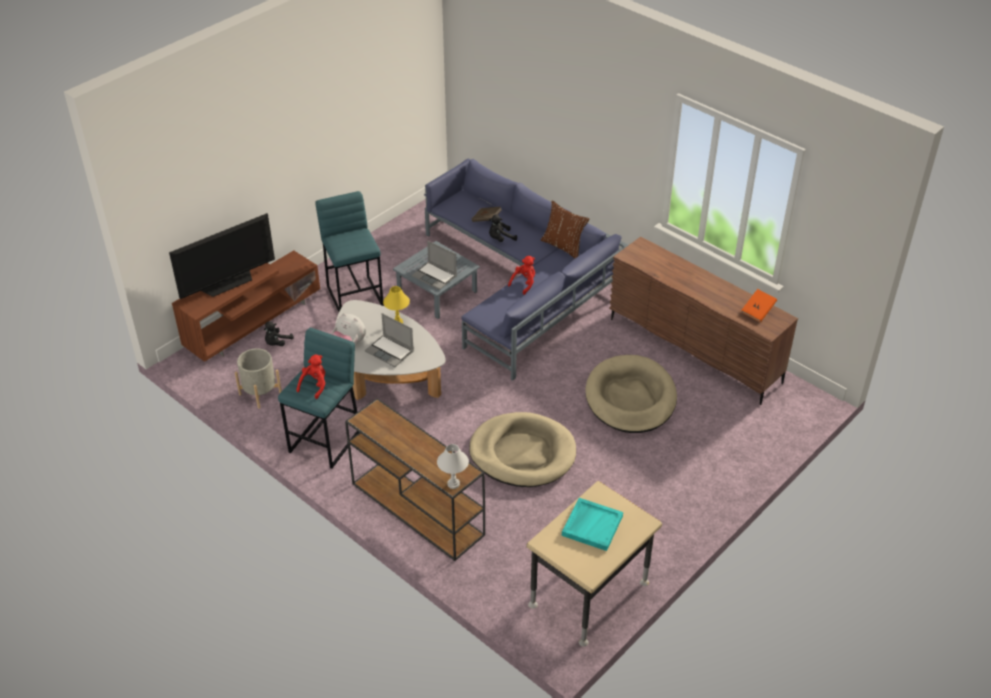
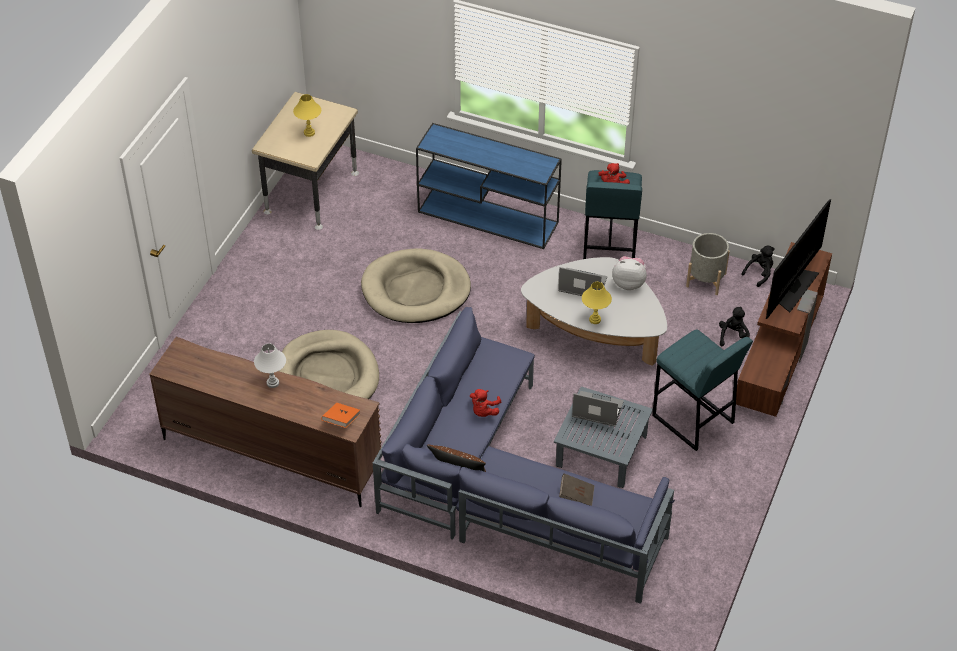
camera: 160 degrees right, 5 degrees up
brown console table [345,398,485,561] -> blue console table [416,123,562,249]
white table lamp [437,444,469,489] -> white table lamp moved to [254,343,286,388]
black plush toy [489,214,517,242] -> black plush toy moved to [741,245,775,287]
turquoise tray [562,498,623,551] -> yellow table lamp [293,94,321,137]
orange book [742,289,777,322] -> orange book moved to [321,403,360,428]

